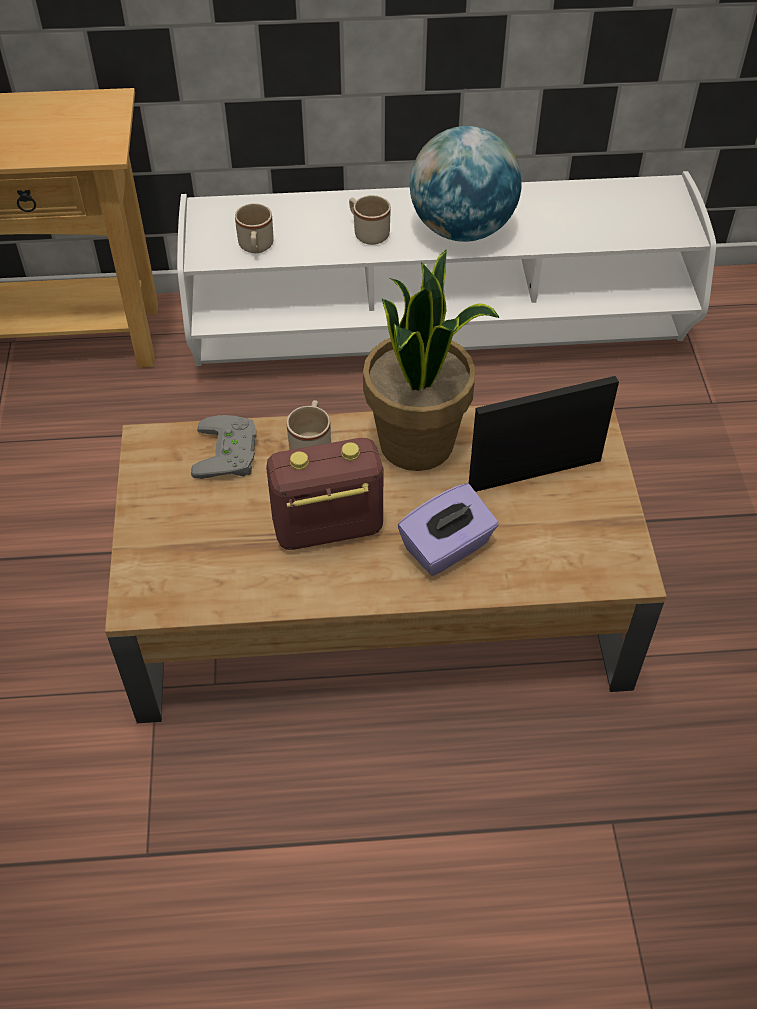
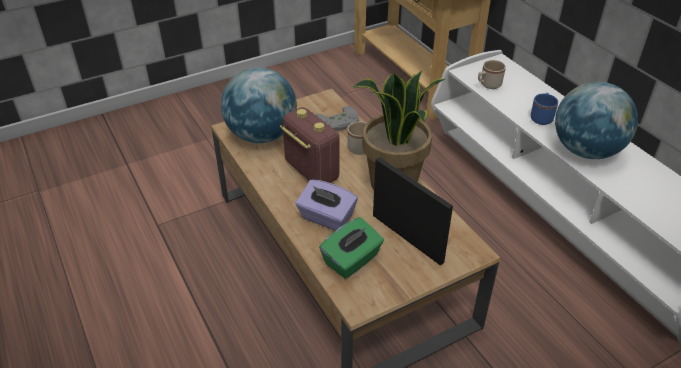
camera: 65 degrees right, 10 degrees down
beige mug [349,195,391,245] -> blue mug [531,93,558,125]
none -> globe [221,67,297,143]
none -> green tissue box [319,217,384,279]

